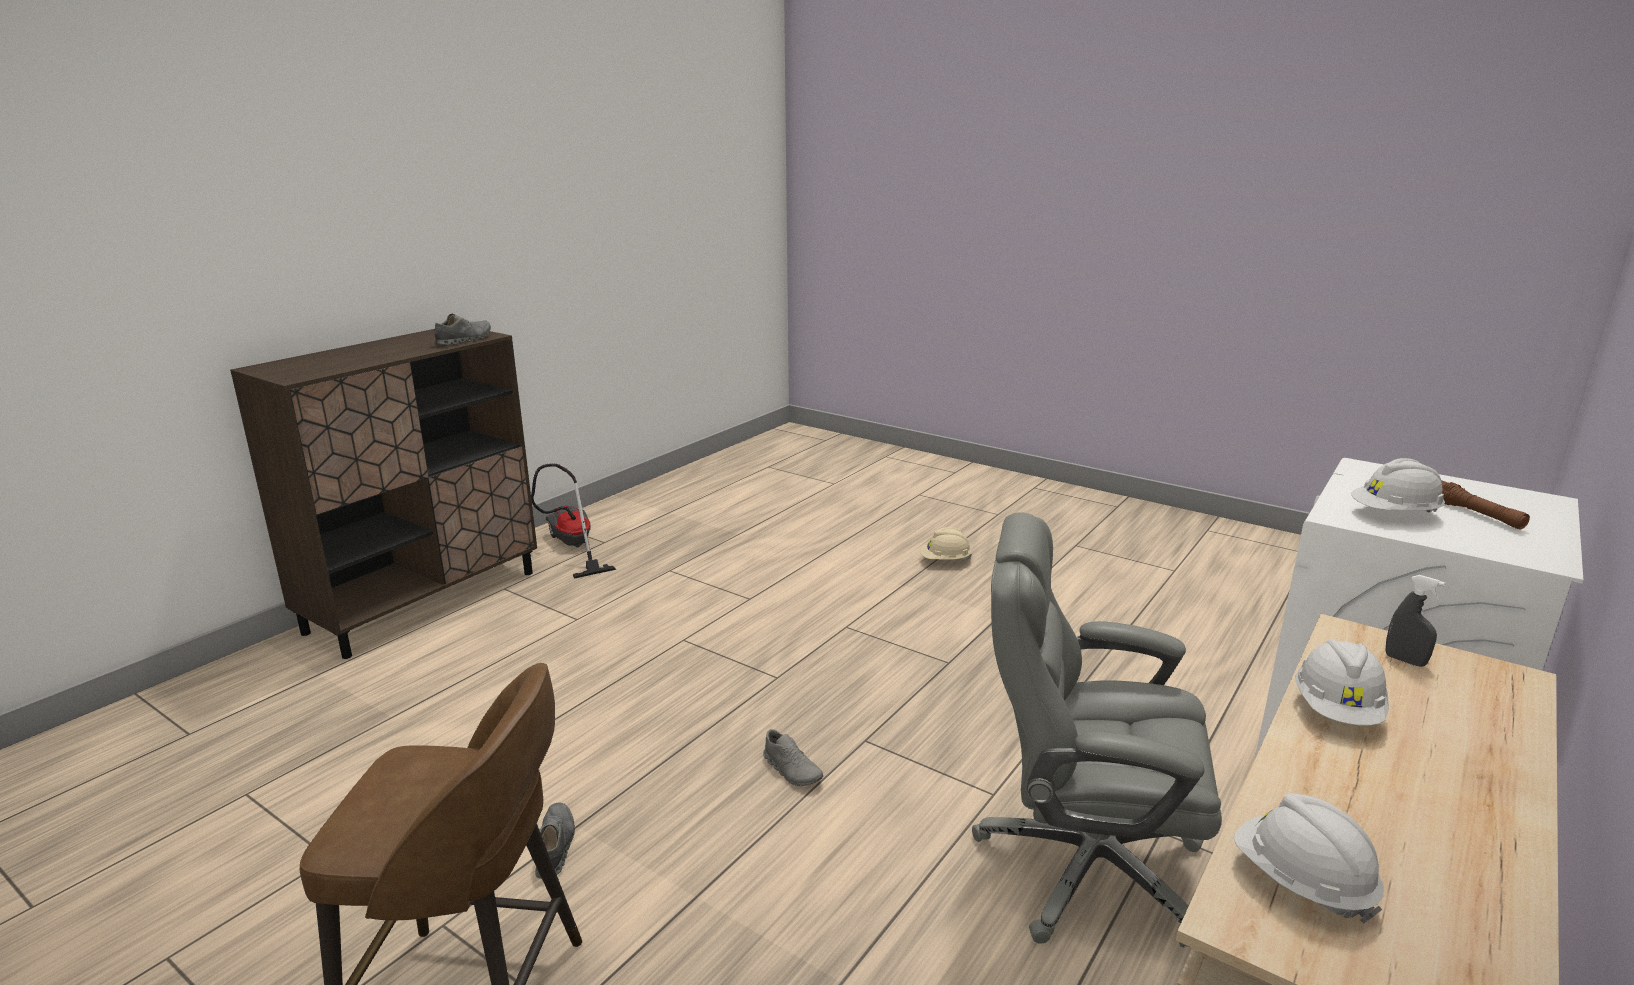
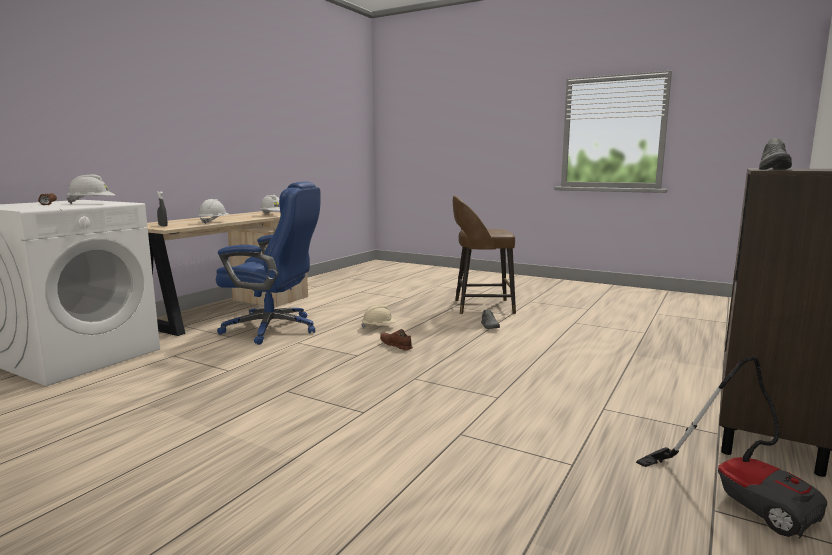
camera: 175 degrees right, 10 degrees down
grey shoe [763,729,823,786] -> brown shoe [380,329,413,350]
beige hard hat [920,527,972,560] -> beige hard hat moved to [361,304,396,329]
grey office chair [972,512,1222,947] -> blue office chair [216,182,321,345]

